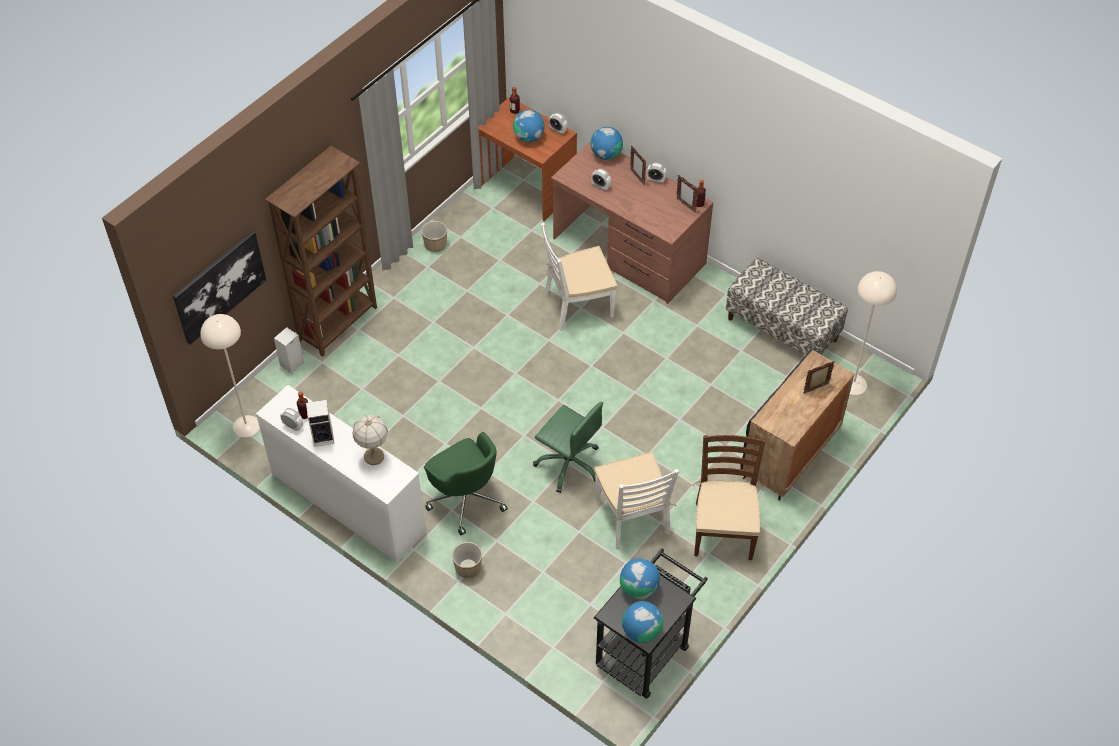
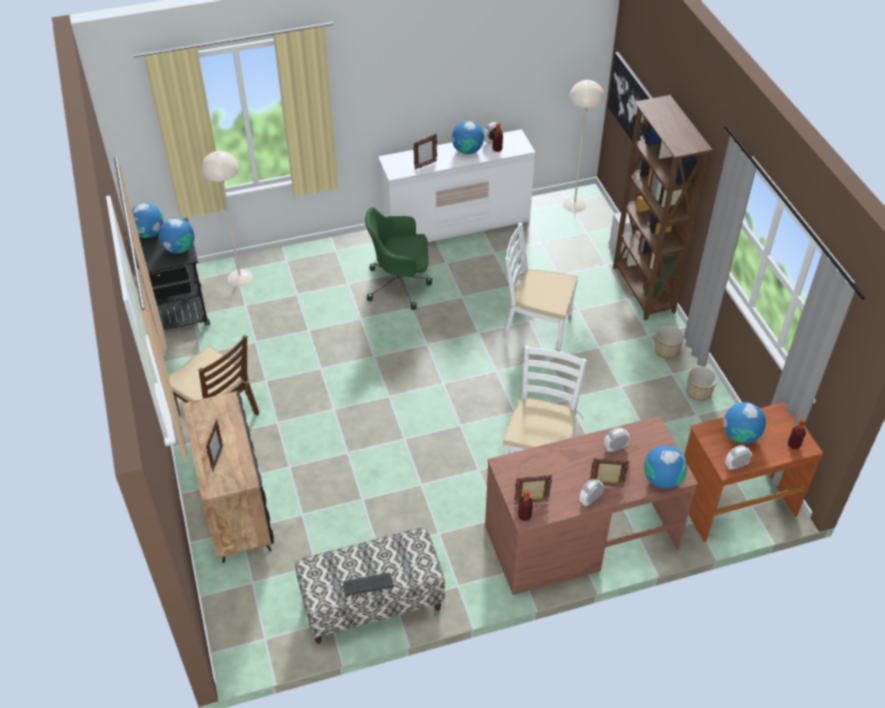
camera: 125 degrees right, 5 degrees down
speaker [306,400,334,447] -> globe [452,121,484,154]
table lamp [353,415,388,465] -> picture frame [413,134,437,170]
planter [452,542,482,578] -> planter moved to [655,325,684,359]
green office chair [533,402,603,493] -> none
white chair [594,452,679,549] -> white chair moved to [503,223,578,350]
beige floor lamp [850,271,897,395] -> beige floor lamp moved to [201,151,253,287]
none -> keyboard [343,573,394,596]

